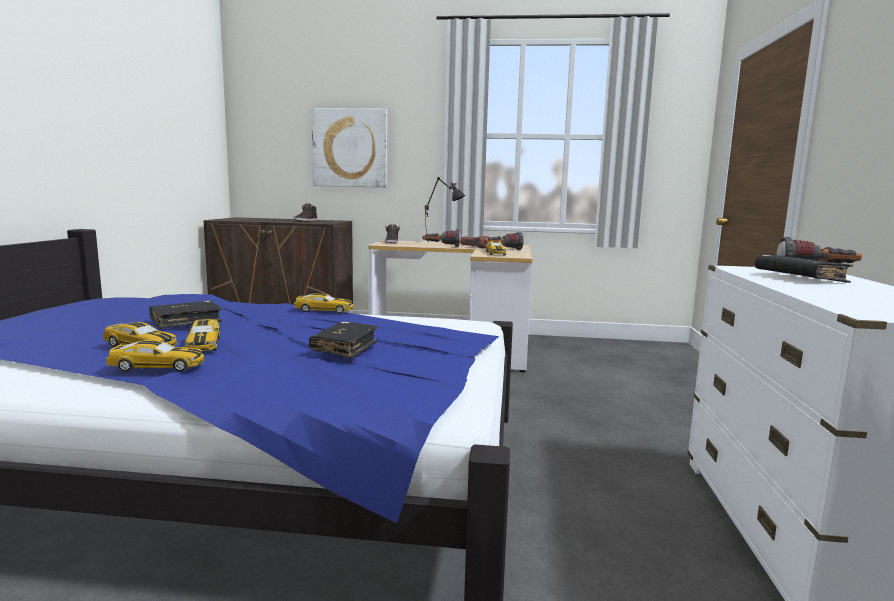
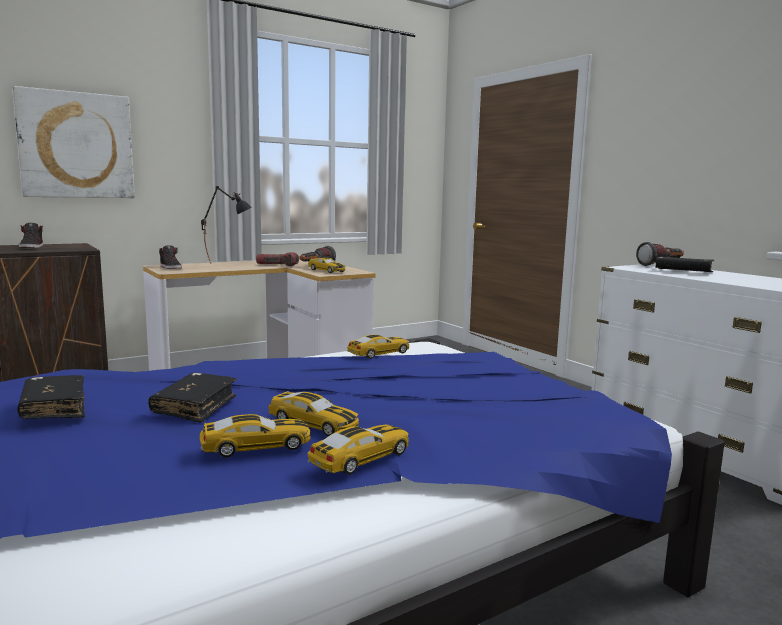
camera: 40 degrees left, 0 degrees up
toy car [294,293,353,314] -> toy car moved to [347,335,409,359]
black book [309,321,378,359] -> black book moved to [17,375,85,419]
flashlight [422,229,461,247] -> none

